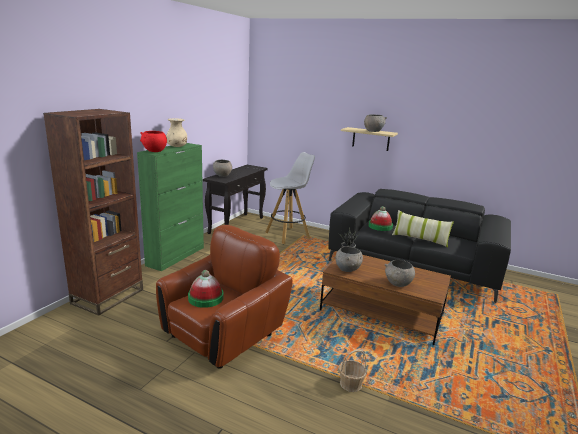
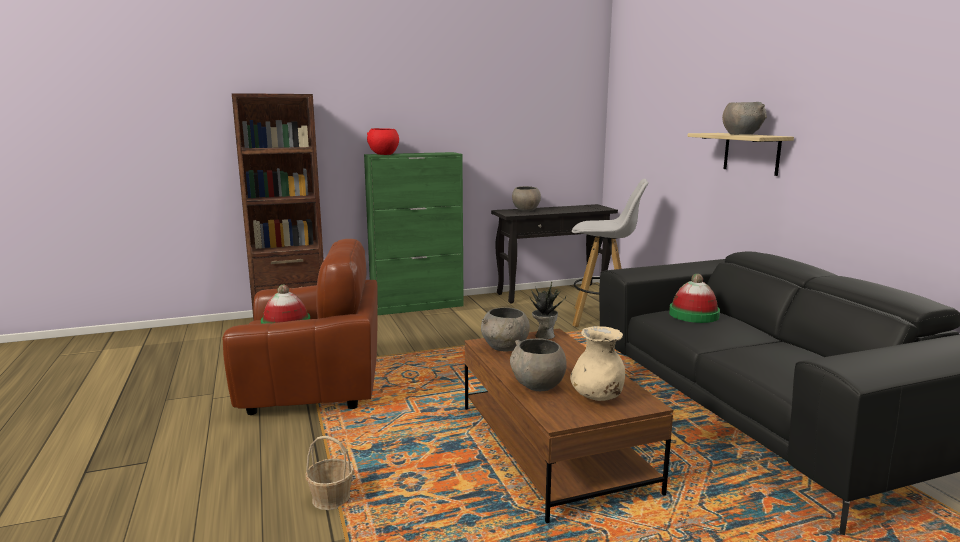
camera: 45 degrees right, 5 degrees down
beige vase [166,118,187,147] -> beige vase moved to [570,326,625,401]
pillow [392,210,454,248] -> none

